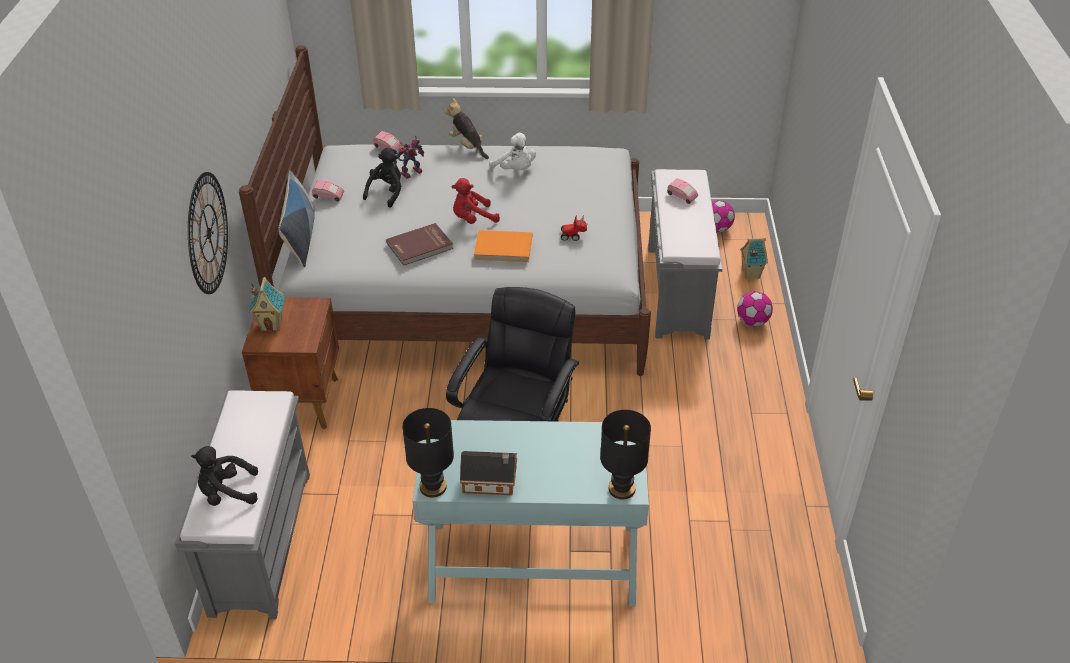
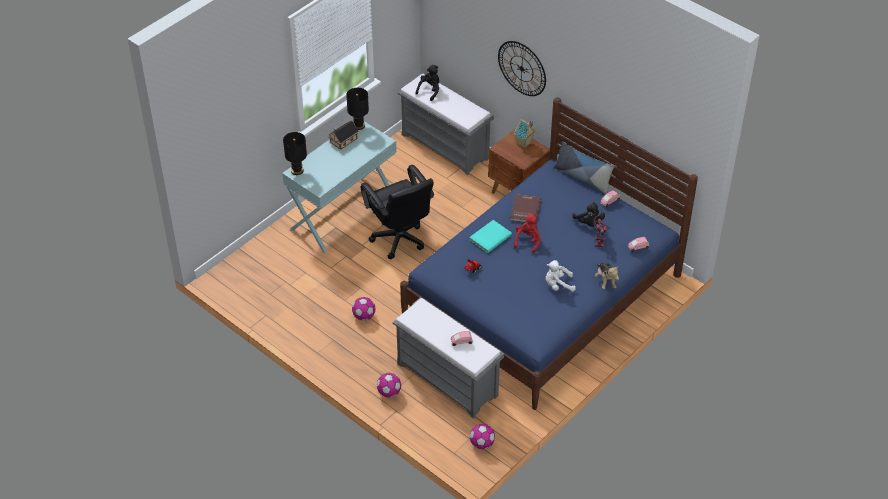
camera: 130 degrees right, 5 degrees up
white bed [239,45,651,376] -> blue bed [400,97,698,410]
plush toy [445,98,489,159] -> plush toy turned 75 degrees clockwise [595,263,619,289]
orange book [474,230,532,262] -> turquoise book [469,220,512,253]
toy house [740,238,768,279] -> none
none -> football [352,297,375,321]

